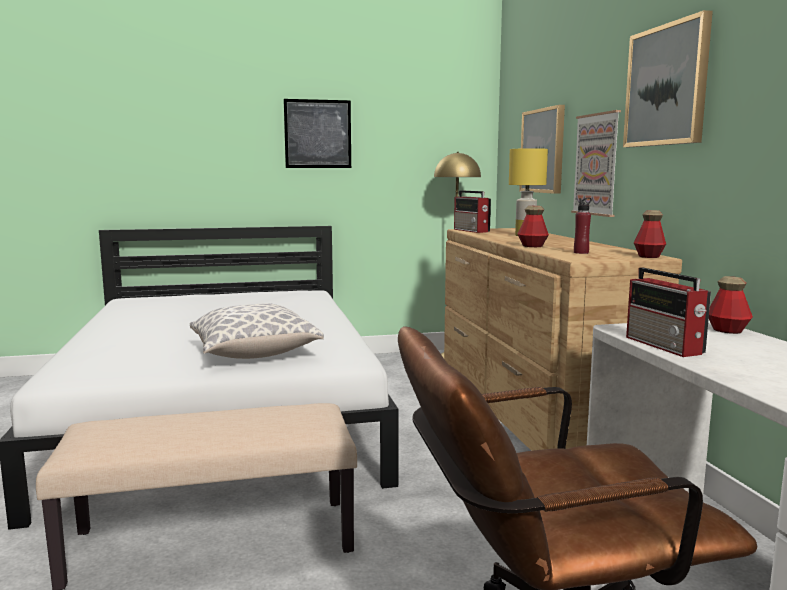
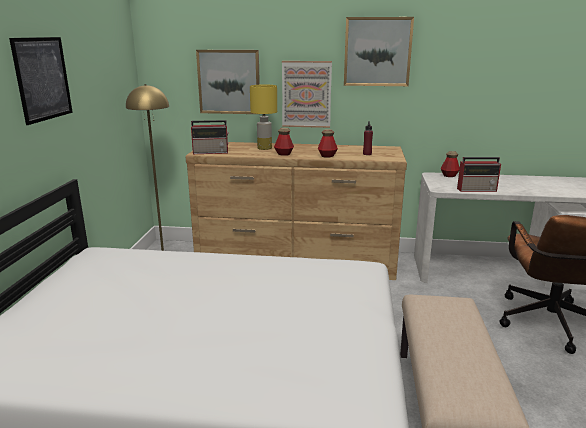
camera: 70 degrees left, 10 degrees up
pillow [190,303,324,359] -> none
bottle [634,210,666,258] -> bottle moved to [274,128,294,156]

